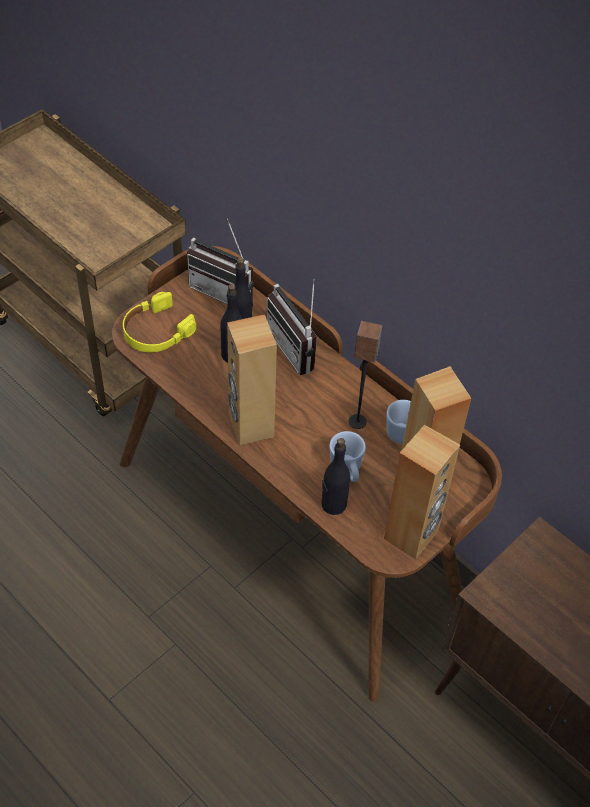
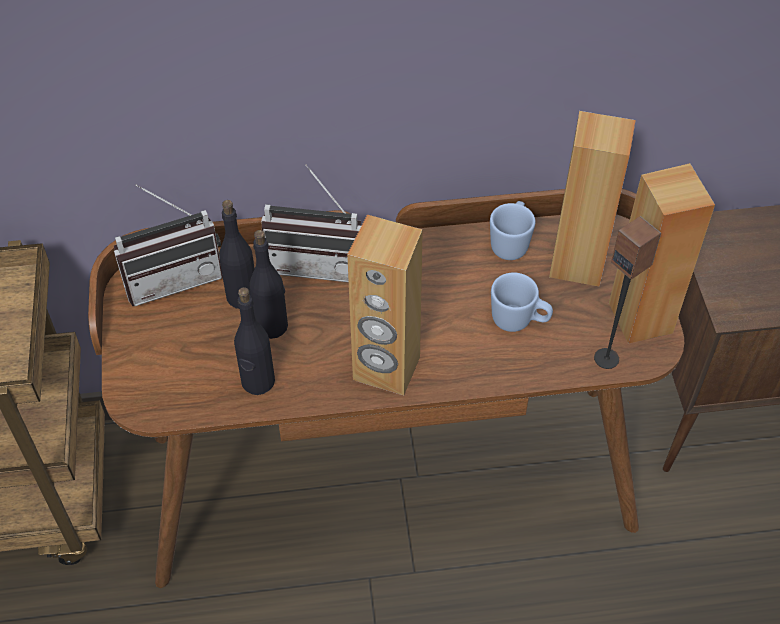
camera: 50 degrees left, 0 degrees up
yellow headphones [123,292,197,352] -> none
black bottle [321,438,350,515] -> black bottle moved to [234,287,275,395]
speaker [349,321,382,429] -> speaker moved to [594,216,661,369]

